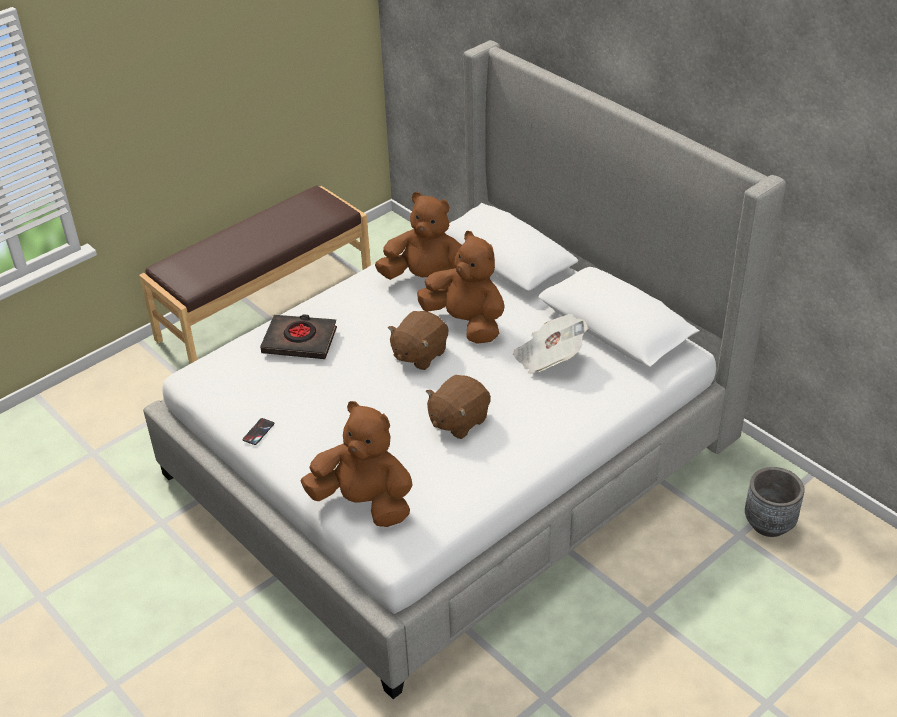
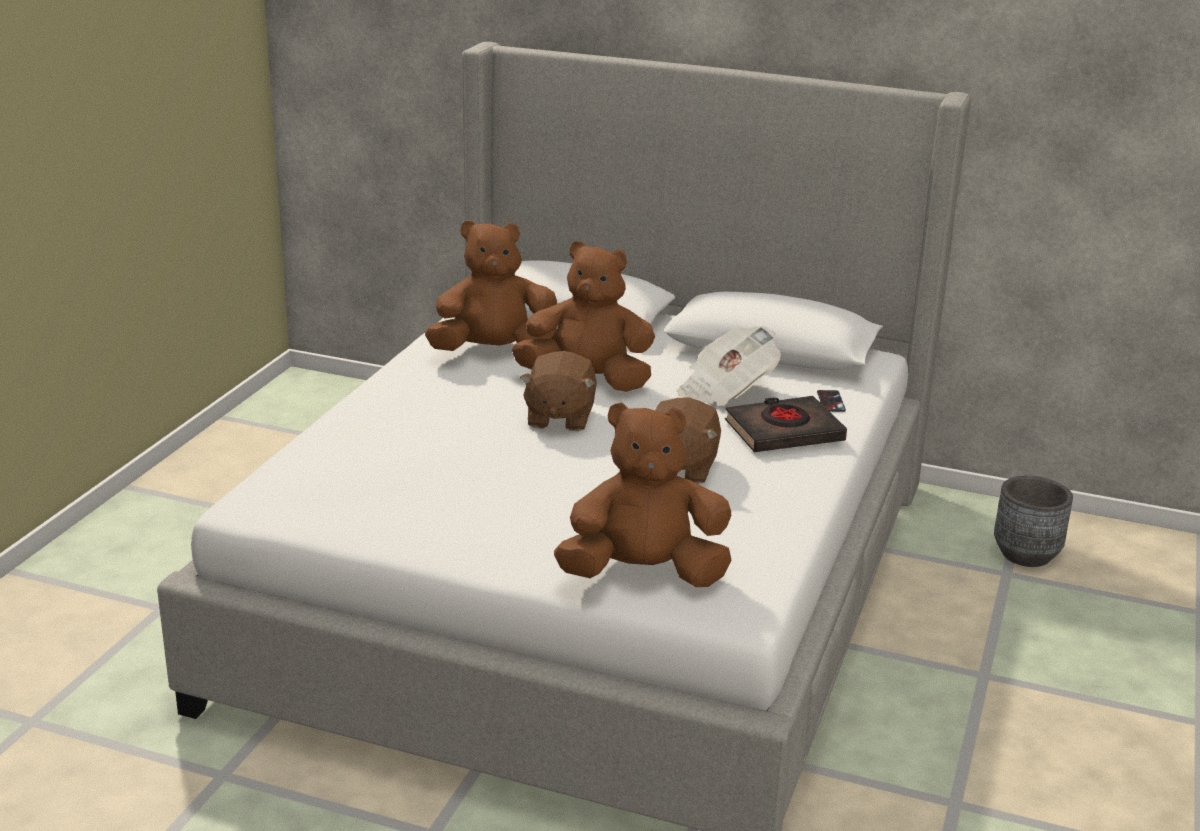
camera: 30 degrees left, 15 degrees down
brown bench [139,185,371,364] -> none
phone [243,418,274,445] -> phone moved to [817,390,846,412]
black book [260,314,337,359] -> black book moved to [725,396,847,452]

